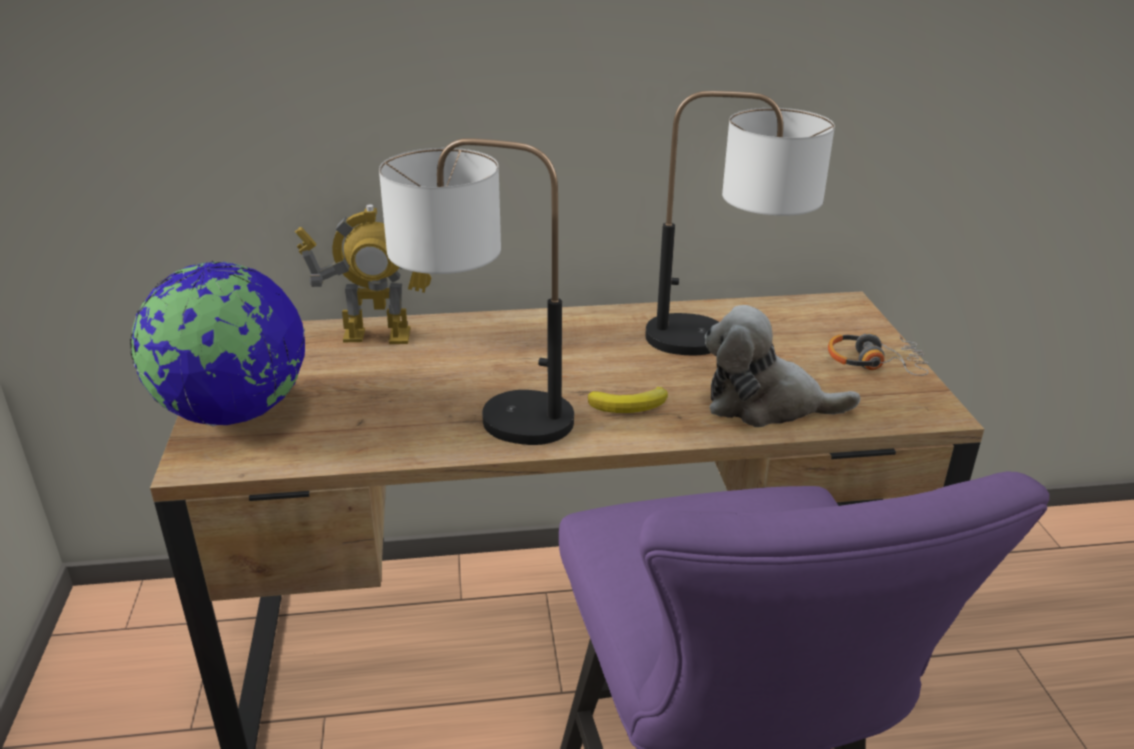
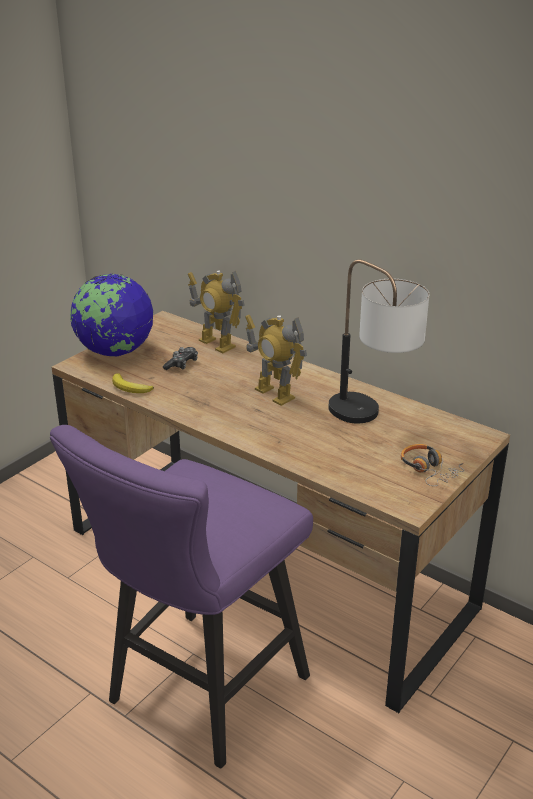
camera: 45 degrees right, 0 degrees up
table lamp [379,138,574,445] -> none
banana [588,387,668,413] -> banana moved to [112,374,154,393]
plush toy [705,305,860,427] -> none
none -> game controller [163,347,198,370]
none -> toy robot [245,315,307,406]

